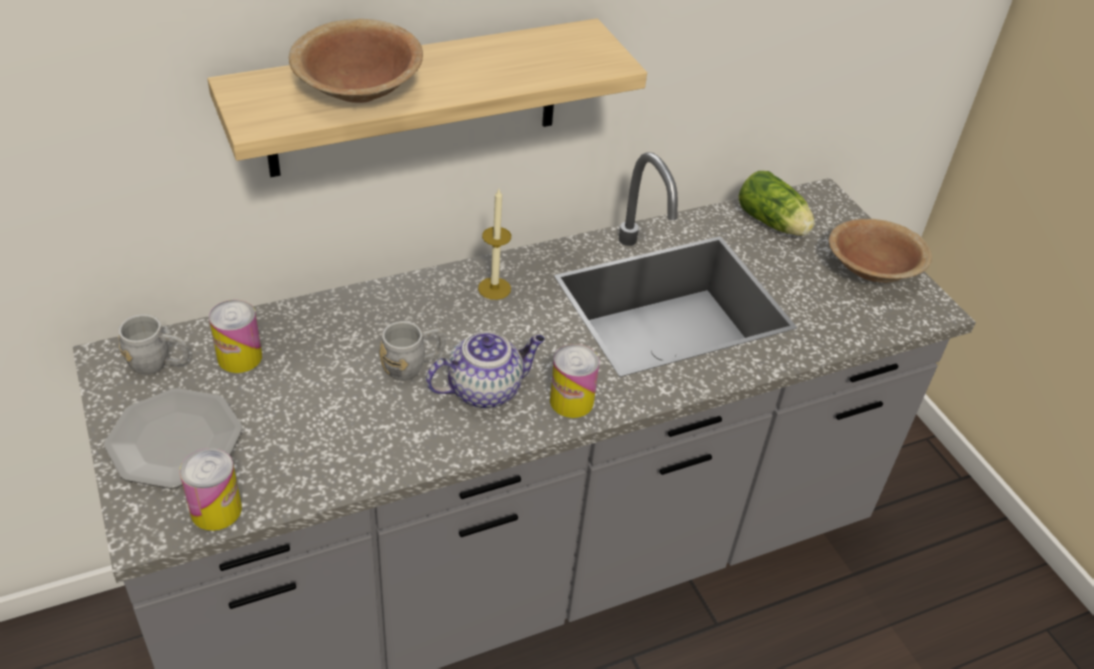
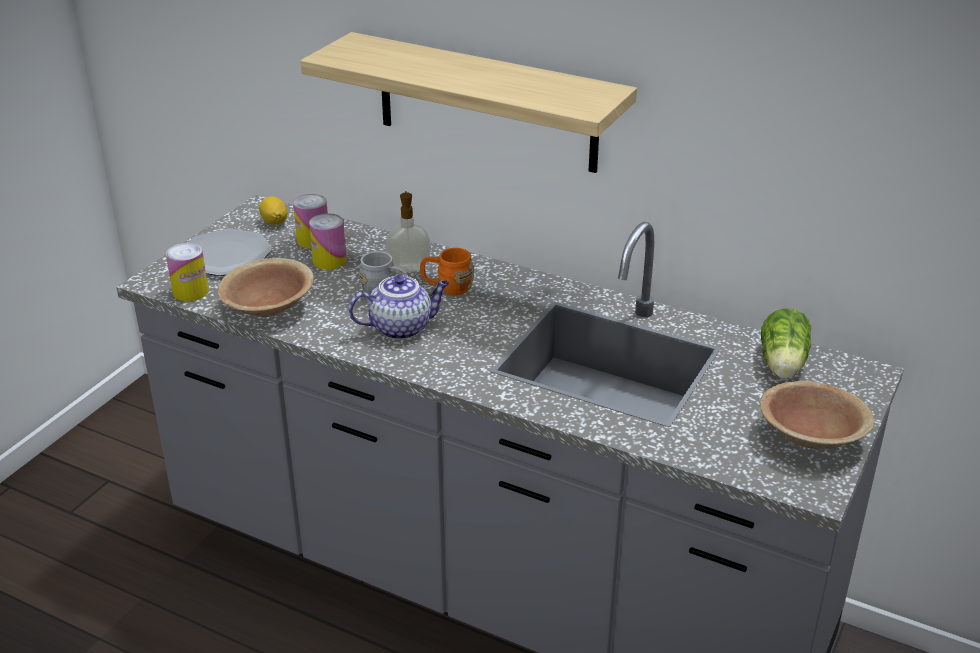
camera: 55 degrees right, 10 degrees down
grey mug [118,314,189,375] -> lemon [259,196,288,225]
brown bowl [289,19,423,103] -> brown bowl moved to [218,258,314,317]
teapot [426,331,545,409] -> teapot turned 45 degrees counterclockwise [349,275,449,340]
candle [478,189,511,300] -> none
can [550,344,599,418] -> can moved to [309,213,346,270]
none -> soap dispenser [385,191,431,272]
none -> orange mug [420,248,474,296]

